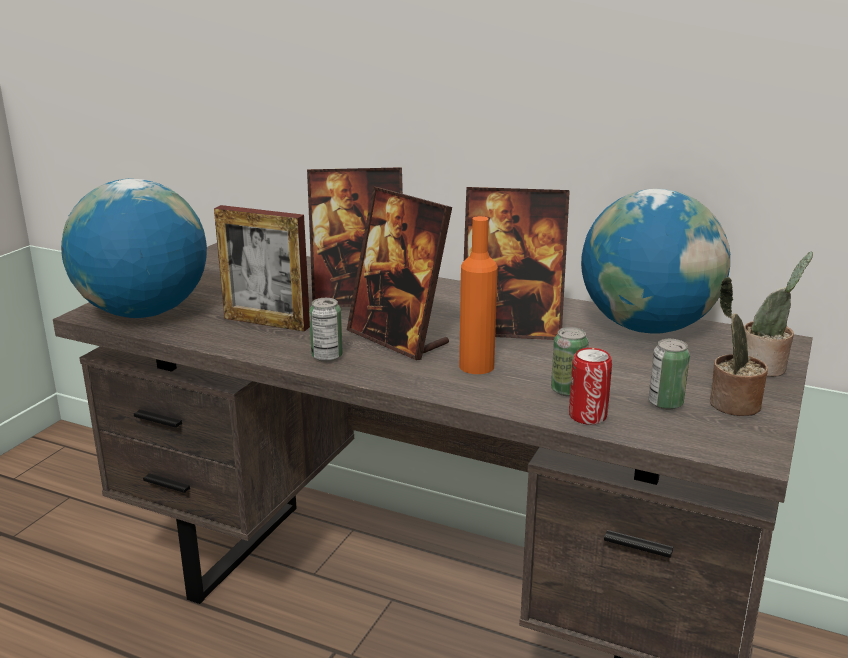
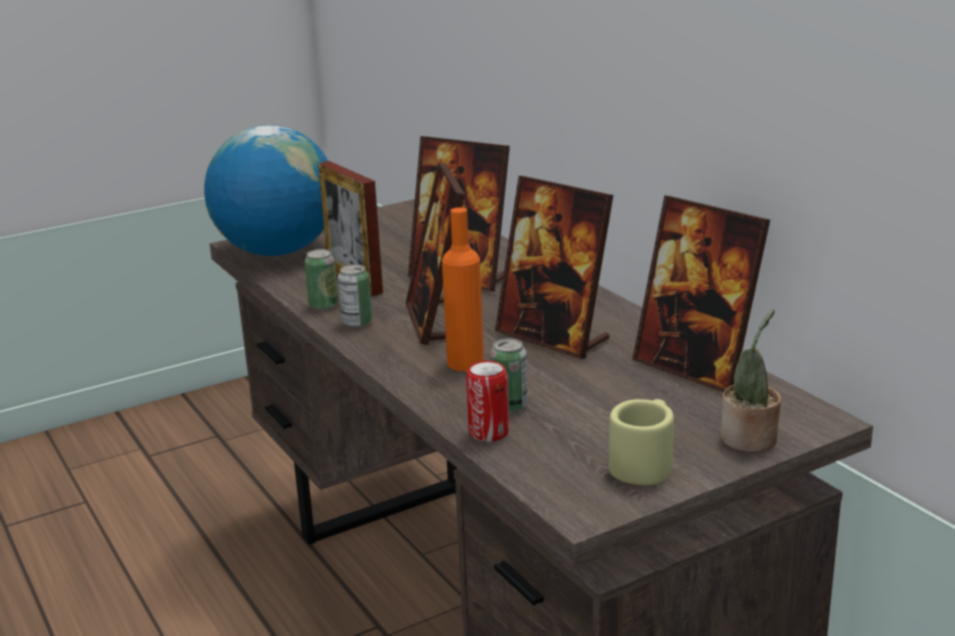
camera: 35 degrees right, 0 degrees up
globe [581,189,730,334] -> picture frame [632,196,770,392]
can [648,339,690,410] -> can moved to [305,249,339,310]
potted plant [710,277,768,416] -> beige mug [609,399,674,485]

